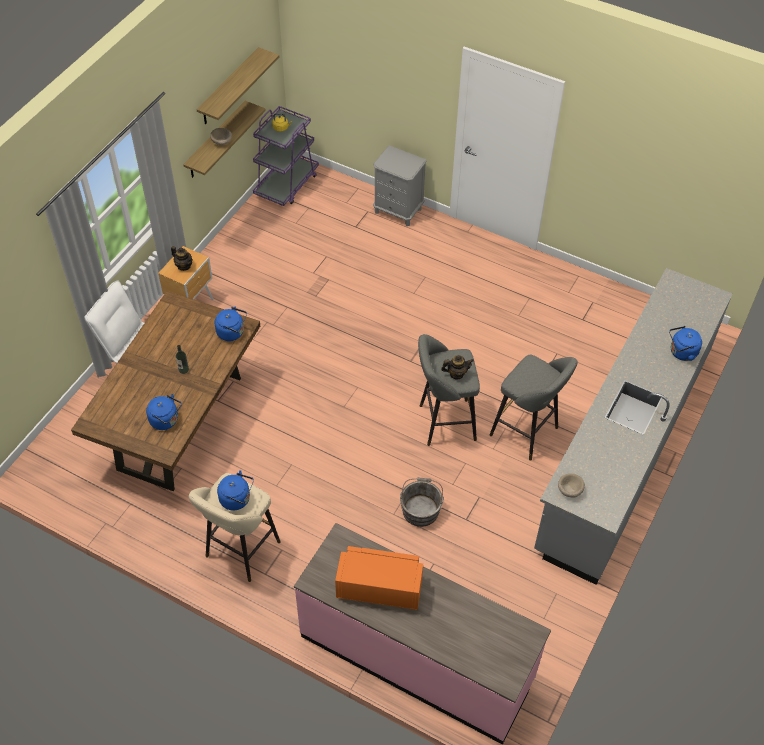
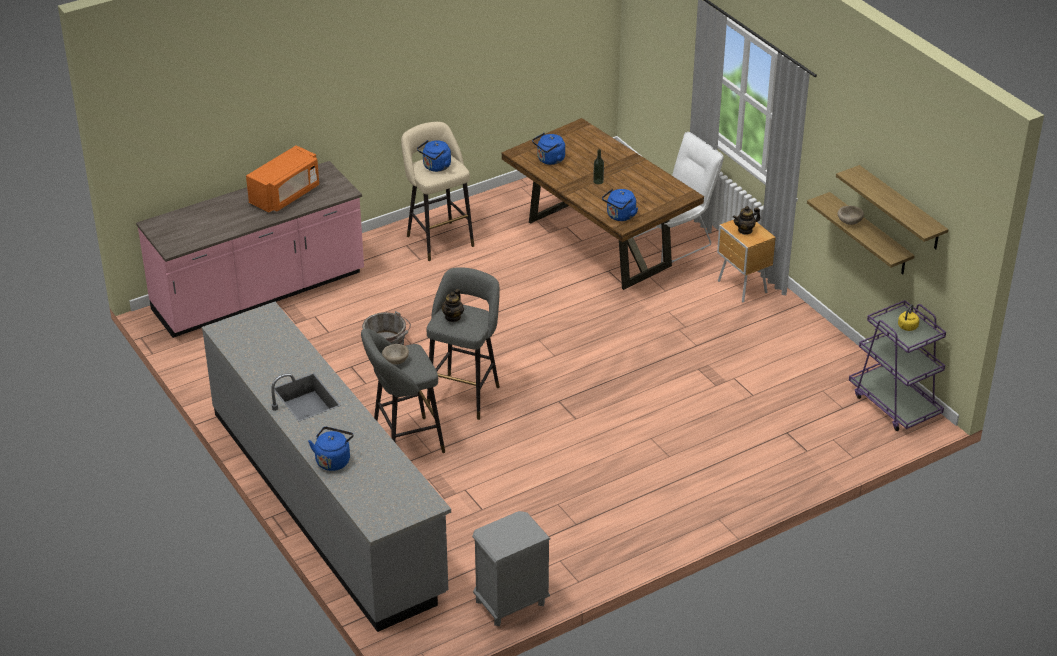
camera: 120 degrees right, 15 degrees down
grey nightstand [373,145,427,226] -> grey nightstand moved to [472,511,551,626]
beige bowl [558,473,585,497] -> beige bowl moved to [382,344,409,364]

